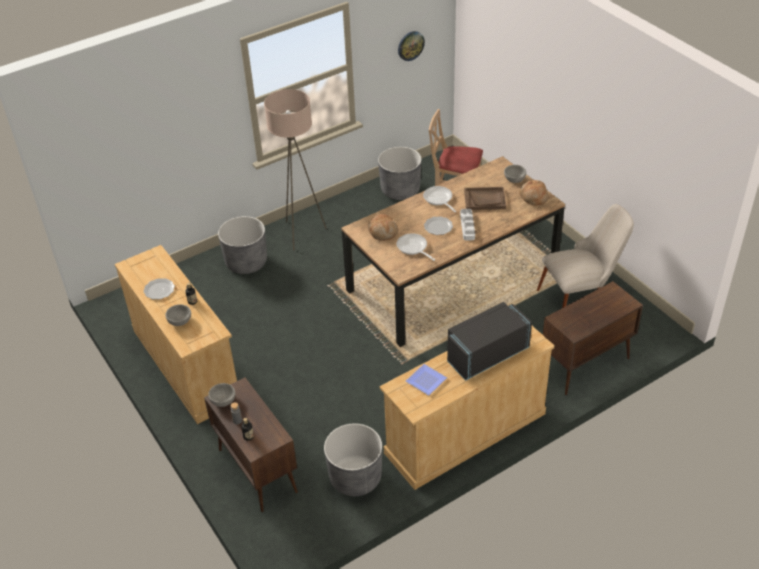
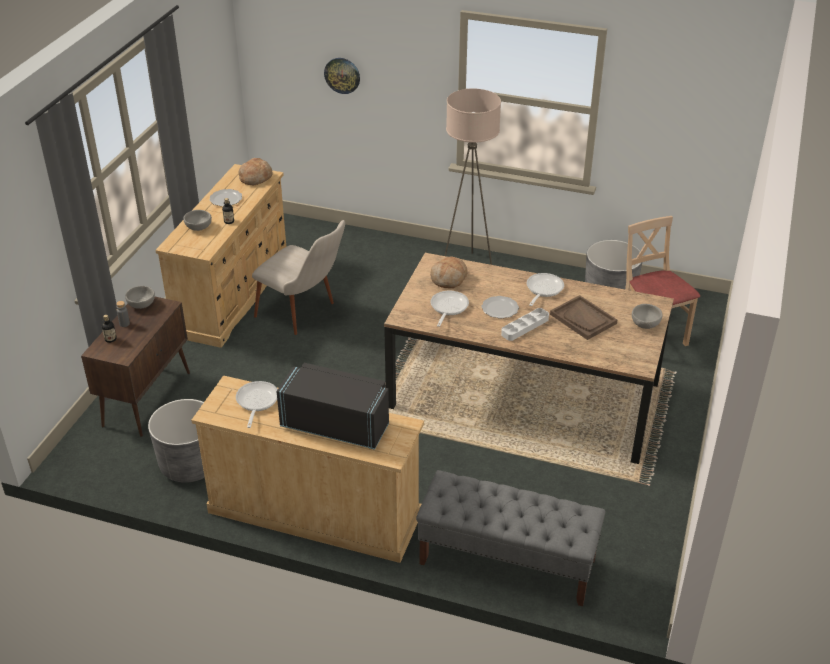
camera: 50 degrees right, 5 degrees down
grey planter [218,216,267,274] -> none
wall clock [398,31,425,61] -> wall clock moved to [324,58,360,94]
plate [406,364,447,396] -> frying pan [236,381,278,428]
bread [519,180,549,206] -> bread moved to [238,158,273,185]
beige chair [537,204,634,308] -> beige chair moved to [252,220,345,335]
brown cabinet [543,281,643,395] -> grey bench [416,470,606,606]

